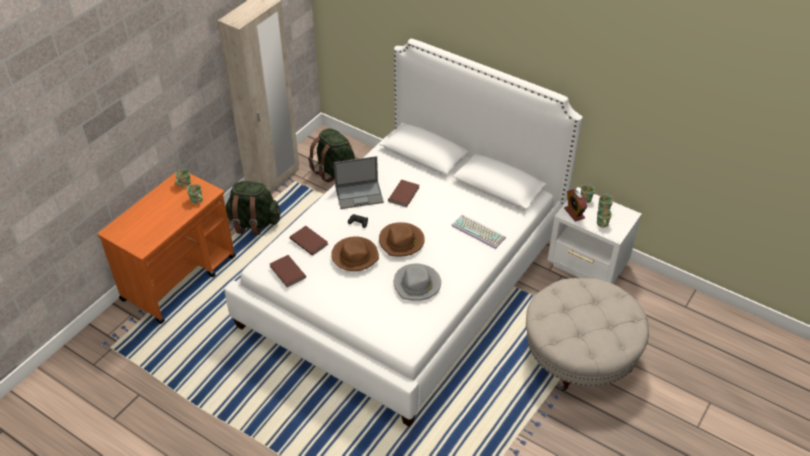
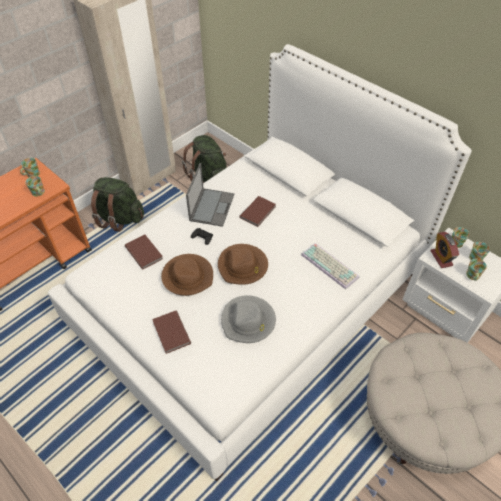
camera: 10 degrees right, 5 degrees up
brown book [270,255,306,287] -> brown book moved to [152,310,191,354]
laptop [334,156,384,209] -> laptop turned 75 degrees counterclockwise [186,163,234,227]

